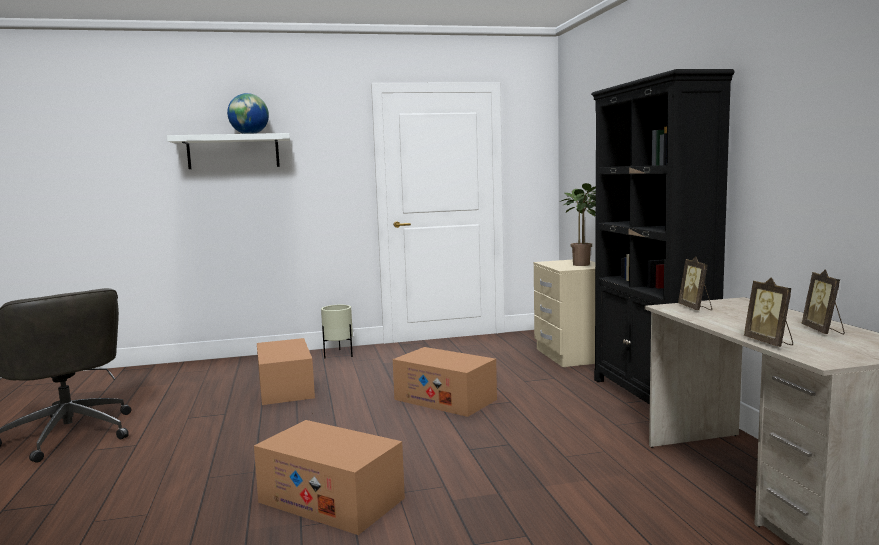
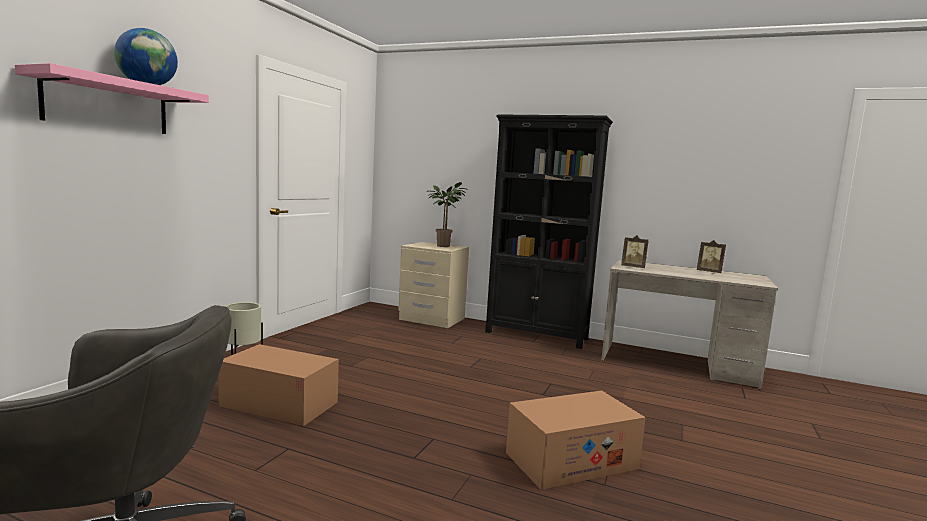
camera: 55 degrees left, 0 degrees up
white shelf [167,133,290,169] -> pink shelf [15,63,209,134]
cardboard box [393,347,497,417] -> none
picture frame [744,277,793,347] -> none

